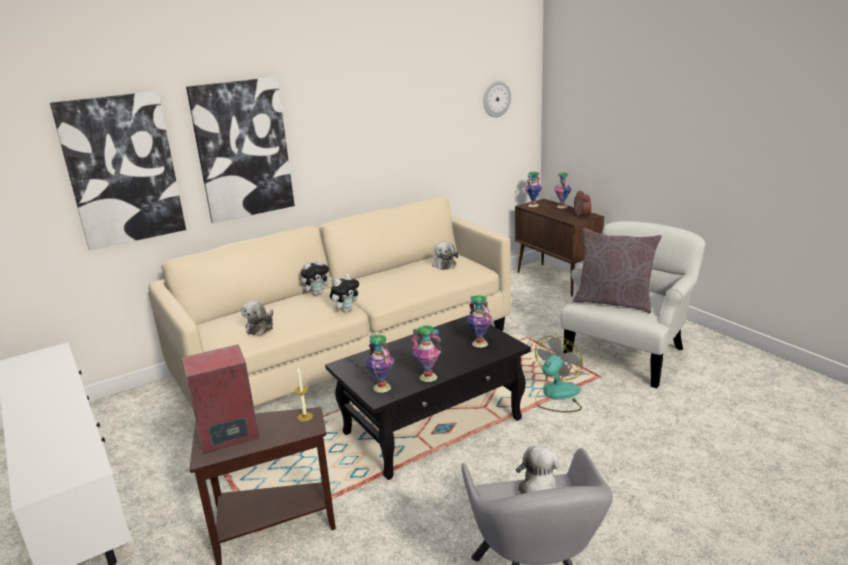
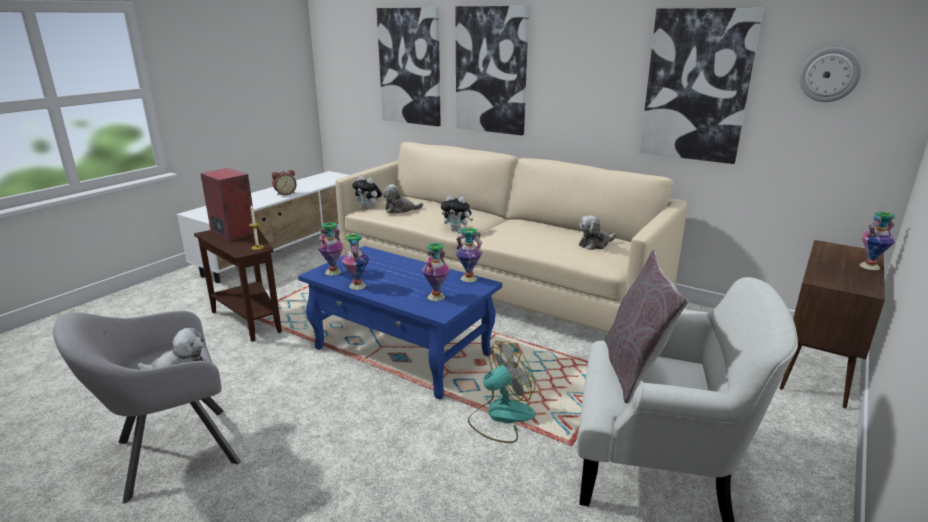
camera: 65 degrees right, 0 degrees up
plush toy [300,260,332,295] -> plush toy moved to [352,176,382,209]
black coffee table [325,315,531,480] -> blue coffee table [298,246,502,400]
vase [525,172,542,207] -> vase moved to [456,228,482,282]
fan [535,336,583,412] -> fan turned 45 degrees counterclockwise [468,341,536,443]
alarm clock [574,190,592,218] -> alarm clock moved to [272,170,297,196]
none -> picture [640,8,763,164]

